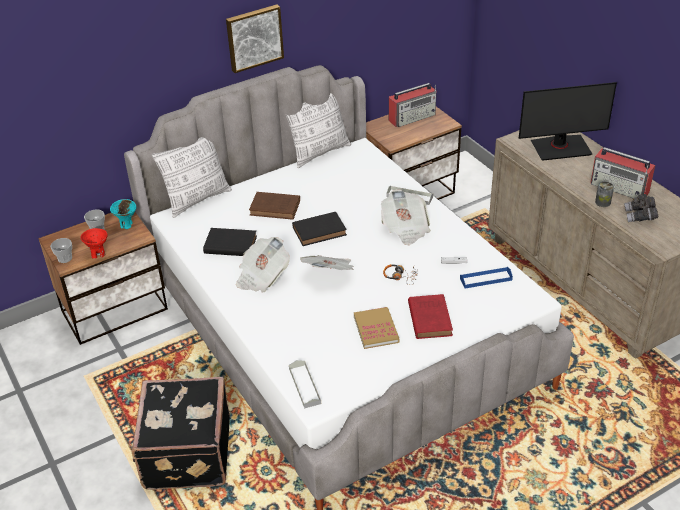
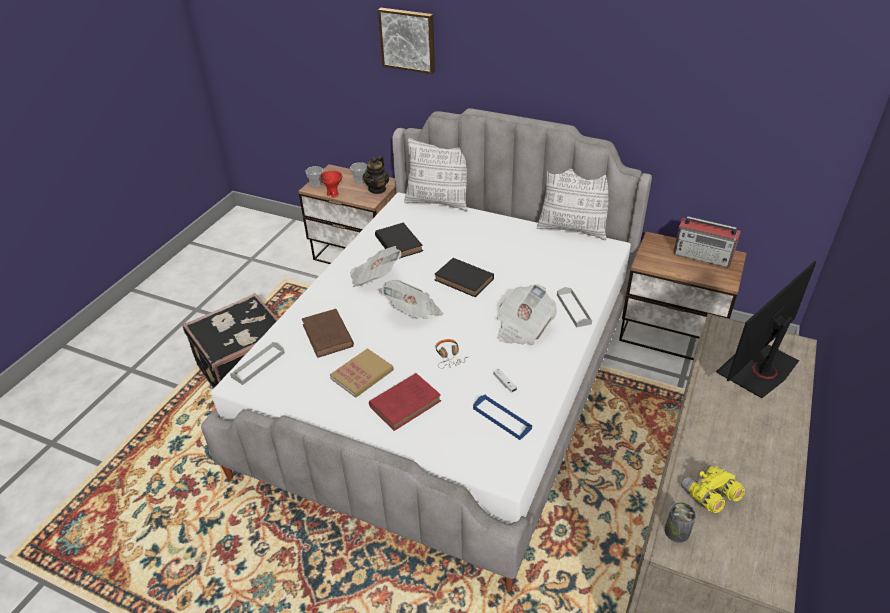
camera: 55 degrees right, 0 degrees up
turquoise bowl [110,199,136,229] -> teapot [363,156,389,194]
picture [226,4,284,73] -> picture moved to [378,8,435,74]
brown book [249,192,300,220] -> brown book moved to [302,309,354,358]
monitor [519,82,617,161] -> monitor turned 90 degrees clockwise [716,261,816,398]
radio [590,147,655,199] -> none
can [595,181,614,207] -> can moved to [665,502,696,543]
grey binoculars [624,194,658,222] -> yellow binoculars [681,466,745,513]

